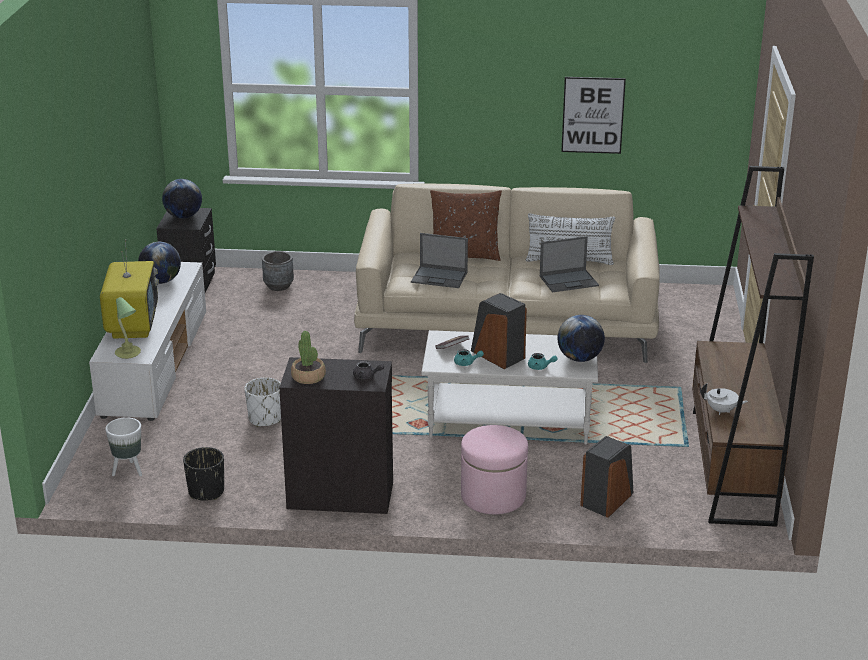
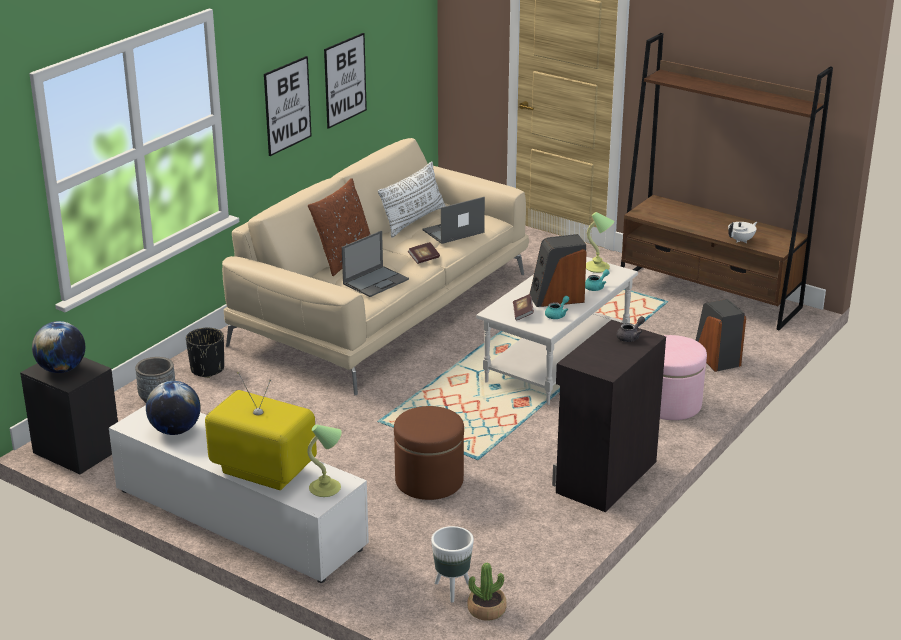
camera: 60 degrees left, 0 degrees up
black planter [183,447,224,500] -> black planter moved to [186,328,224,378]
white planter [245,377,281,427] -> brown ottoman [394,406,464,500]
potted plant [291,331,326,384] -> potted plant moved to [468,563,507,621]
laptop [540,236,599,292] -> laptop turned 135 degrees counterclockwise [422,197,485,244]
globe [557,315,605,362] -> table lamp [586,212,615,273]
none -> picture [264,56,312,156]
none -> book [408,242,440,264]

